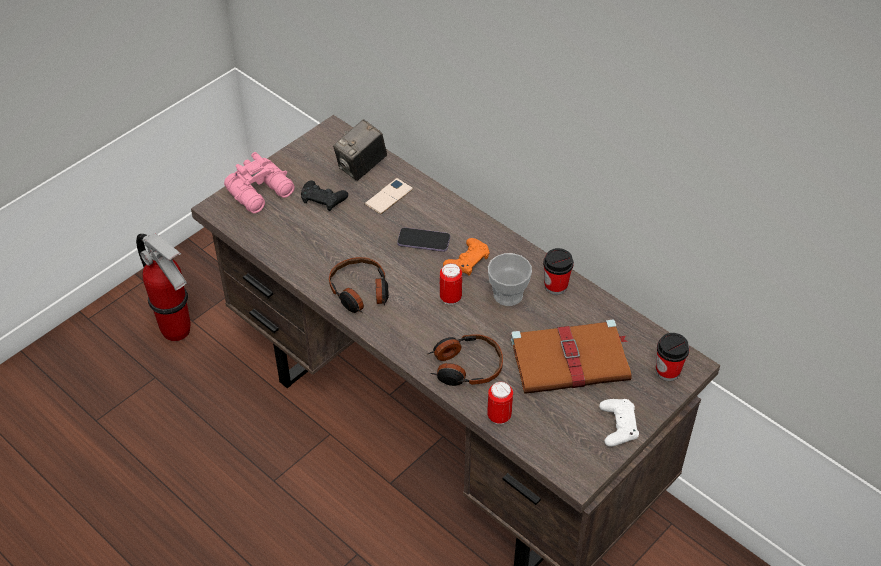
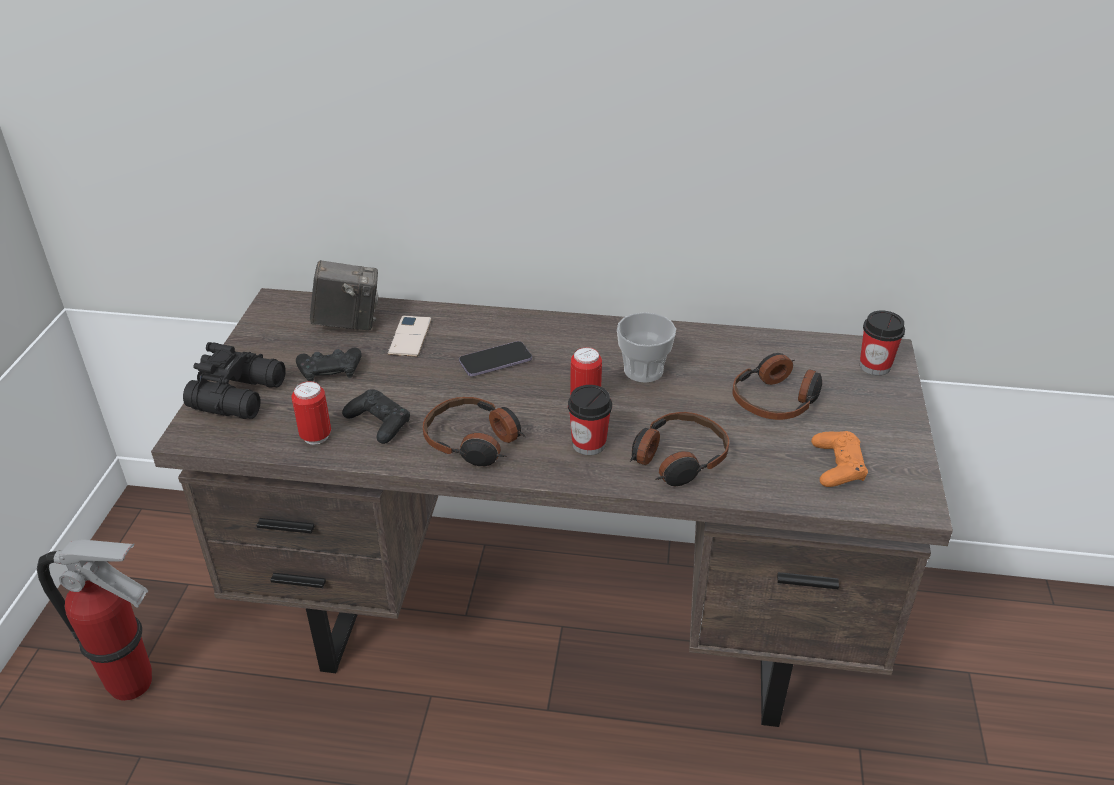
camera: 35 degrees left, 10 degrees down
pink binoculars [224,152,295,213] -> black binoculars [183,342,285,419]
camera [333,119,387,181] -> camera turned 105 degrees counterclockwise [310,260,378,331]
orange game controller [443,238,490,276] -> orange game controller moved to [811,431,868,487]
can [487,381,513,424] -> can moved to [291,381,331,445]
brown book [511,320,632,394] -> headphones [732,353,822,420]
cup [543,248,574,295] -> cup moved to [568,385,612,455]
white game controller [599,399,639,447] -> none
none -> black game controller [342,389,410,444]

